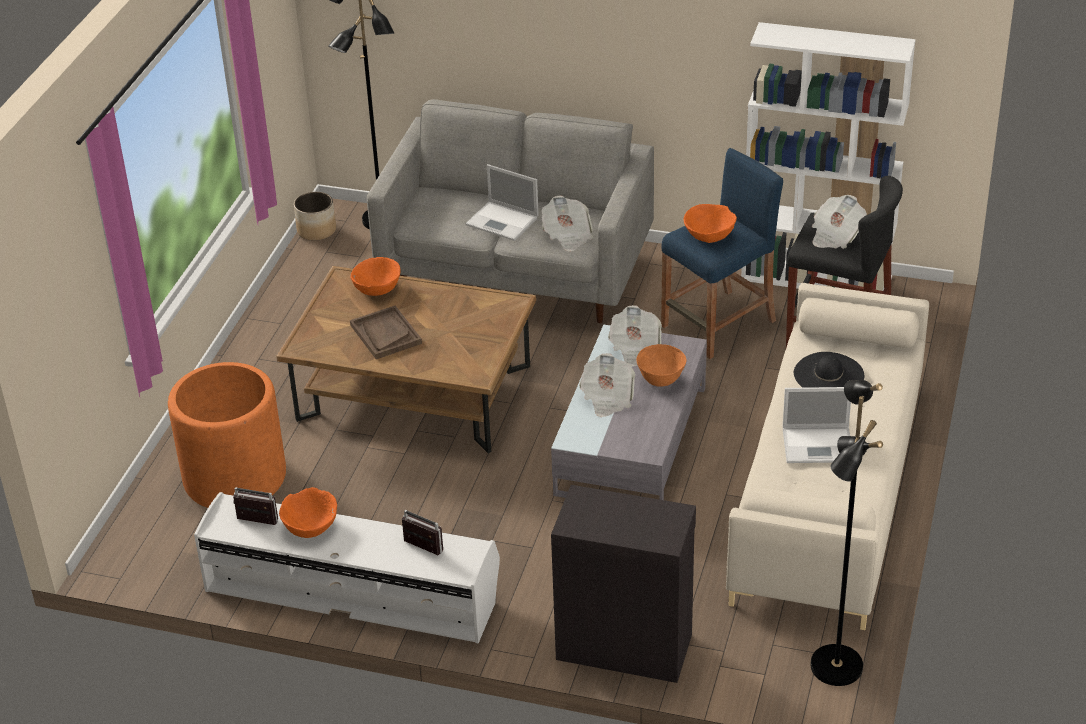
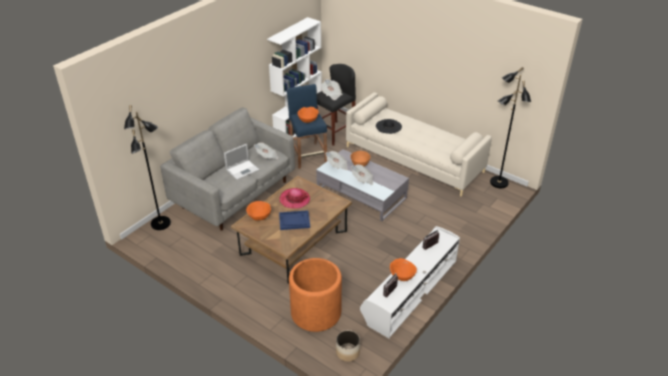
camera: 70 degrees left, 0 degrees up
planter [294,192,336,241] -> planter moved to [336,330,360,362]
brown tray [350,306,422,359] -> blue tray [279,210,310,230]
black cabinet [551,485,696,683] -> none
laptop [783,387,851,463] -> none
none -> hat [280,188,310,208]

